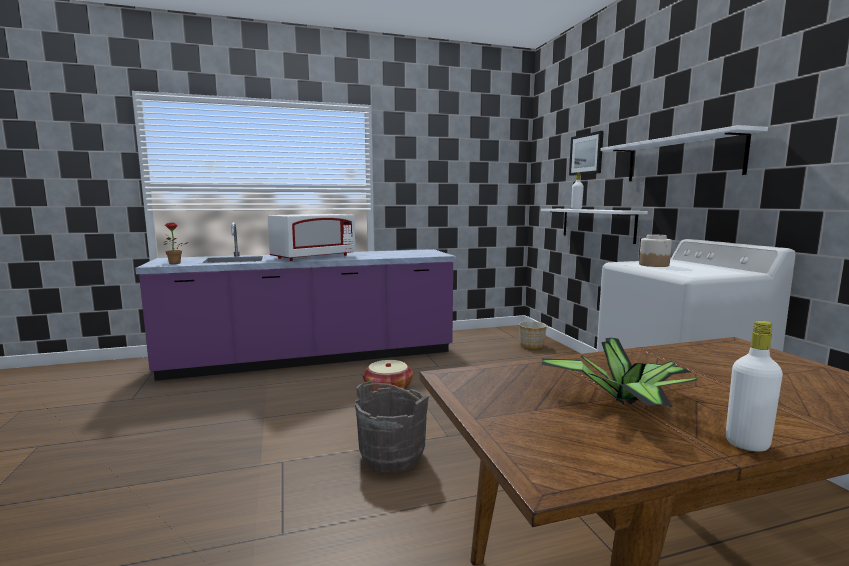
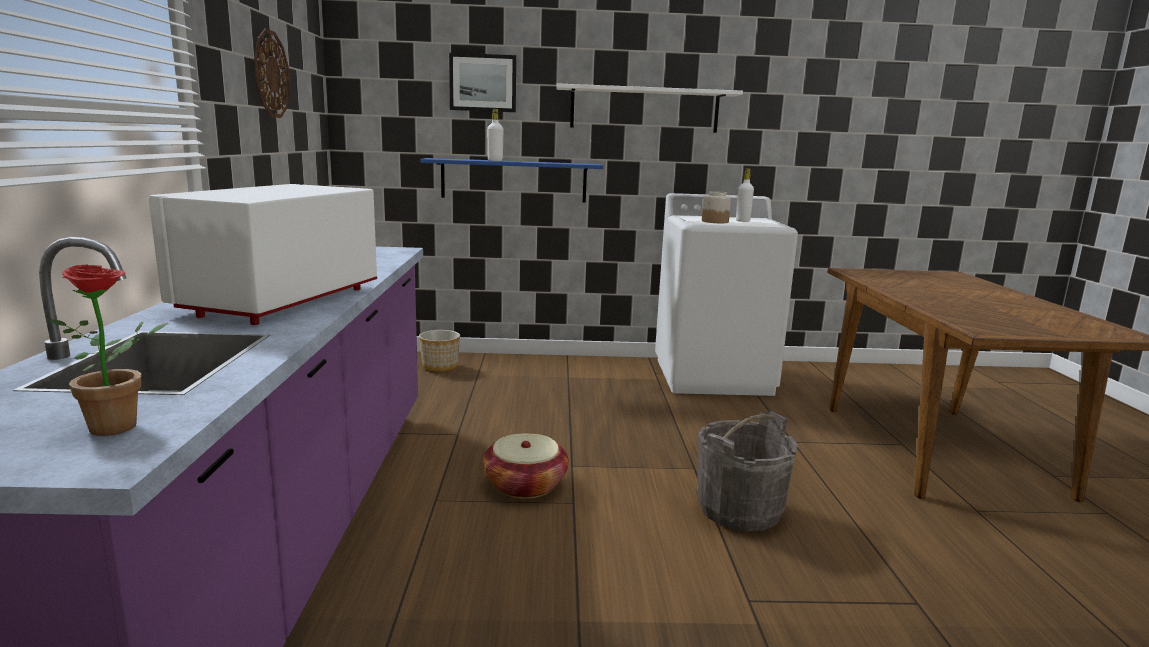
camera: 75 degrees left, 5 degrees up
white microwave [268,214,355,261] -> white microwave turned 135 degrees counterclockwise [149,184,377,325]
white shelf [541,209,648,244] -> blue shelf [420,158,604,202]
potted plant [541,338,701,407] -> none
white bottle [726,321,783,452] -> white bottle moved to [736,168,754,222]
none -> wall clock [254,29,290,118]

